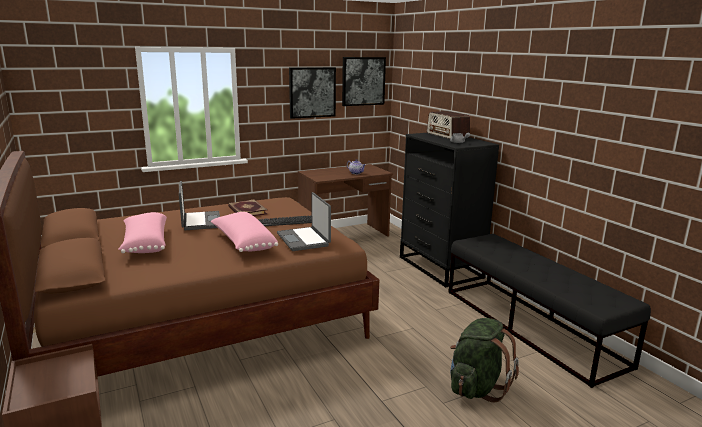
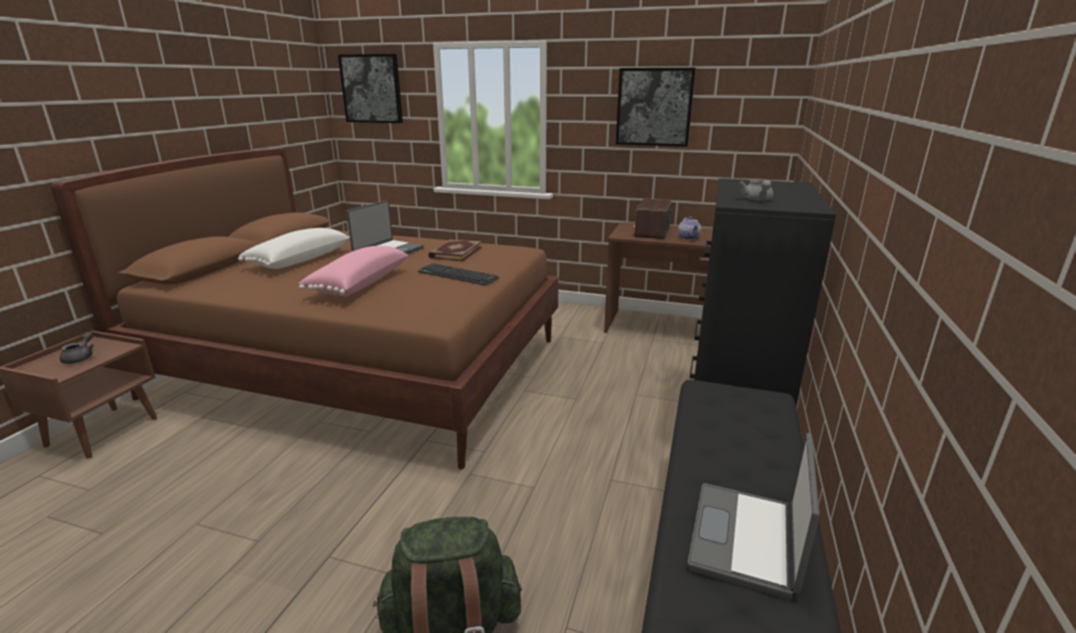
camera: 45 degrees right, 5 degrees up
pink pillow [118,212,167,253] -> white pillow [238,228,350,269]
laptop [277,192,331,251] -> laptop moved to [687,433,820,599]
picture [342,57,386,106] -> picture moved to [338,54,403,123]
radio [427,111,470,139] -> radio moved to [633,199,672,239]
none -> grey teapot [59,332,94,364]

